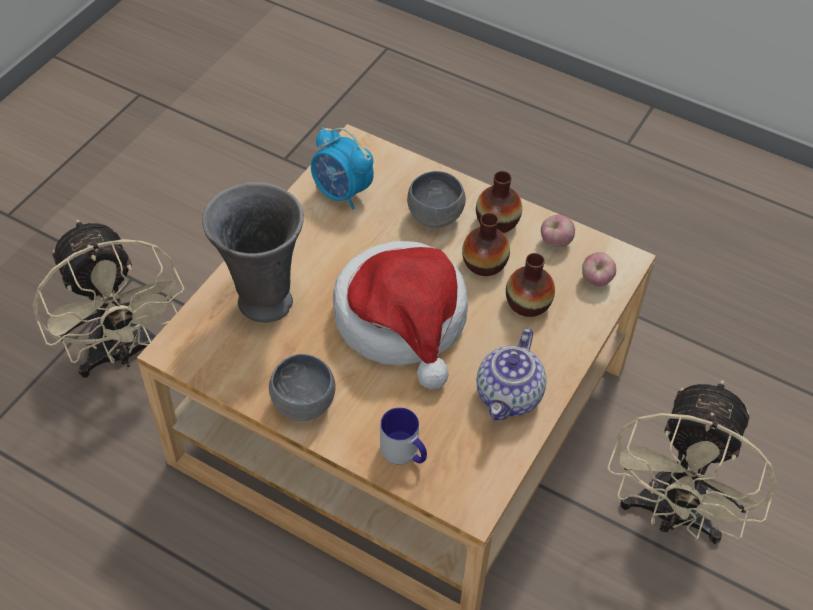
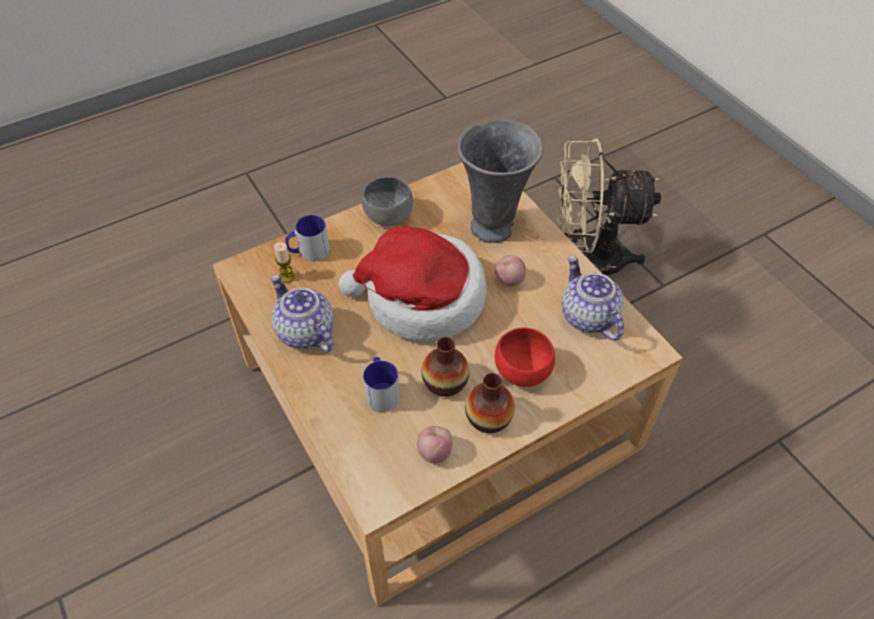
camera: 120 degrees right, 0 degrees up
alarm clock [311,127,374,210] -> teapot [562,255,624,341]
grey bowl [407,171,466,228] -> red bowl [495,328,555,387]
vase [506,253,555,317] -> mug [363,357,400,412]
apple [582,252,616,287] -> apple moved to [495,255,526,286]
beige fan [607,380,777,544] -> none
none -> candle [274,242,295,283]

